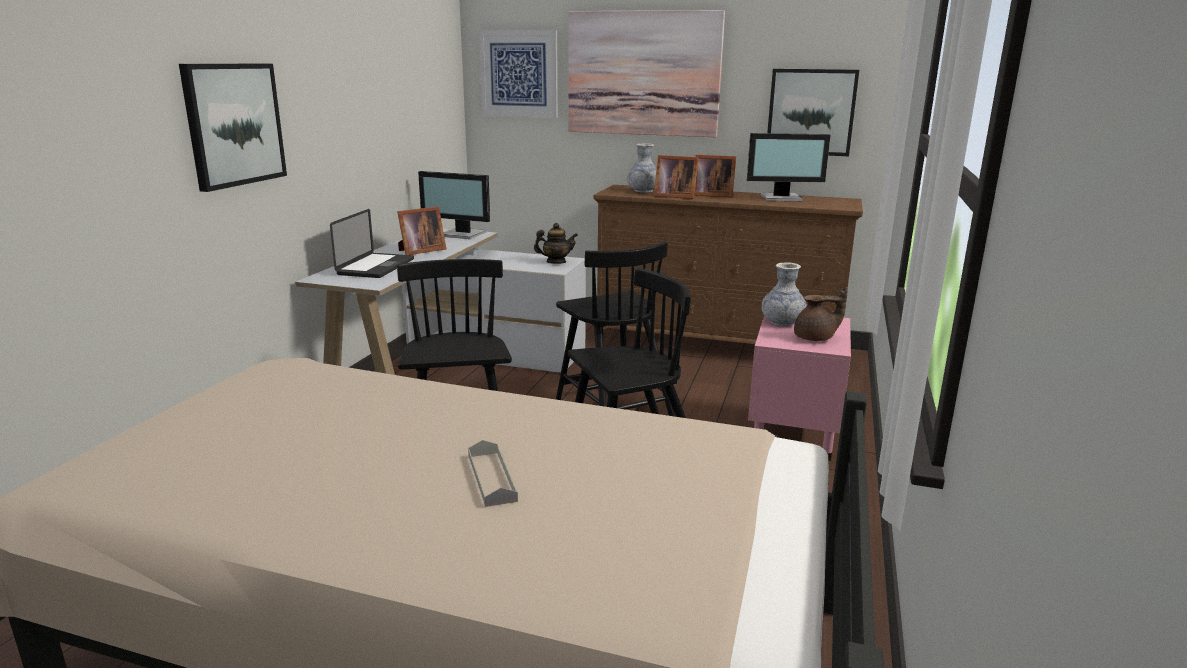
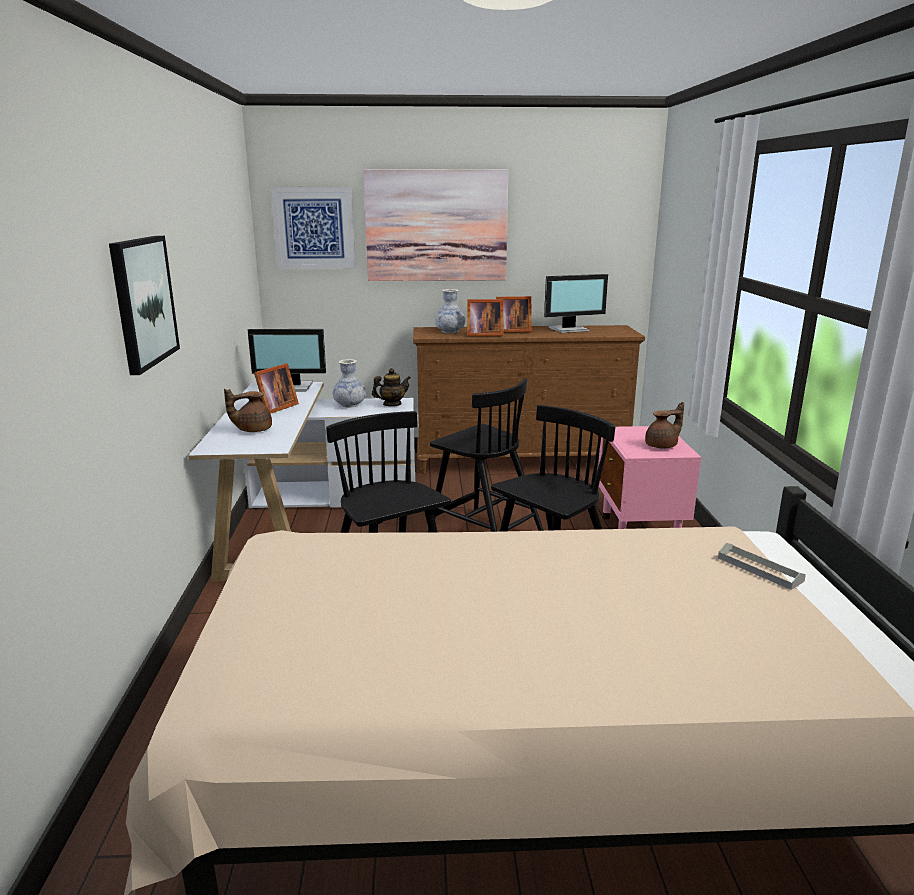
camera: 20 degrees left, 0 degrees up
laptop [330,209,414,278] -> brown teapot [224,389,272,432]
grey tray [468,440,518,507] -> grey tray moved to [718,543,806,590]
vase [762,262,807,326] -> vase moved to [333,359,366,407]
picture [767,69,859,156] -> none

